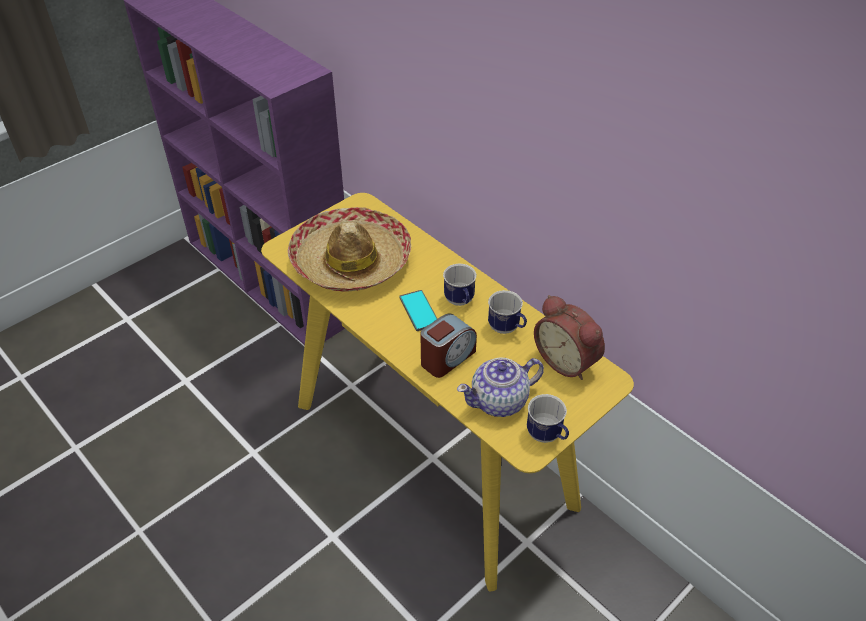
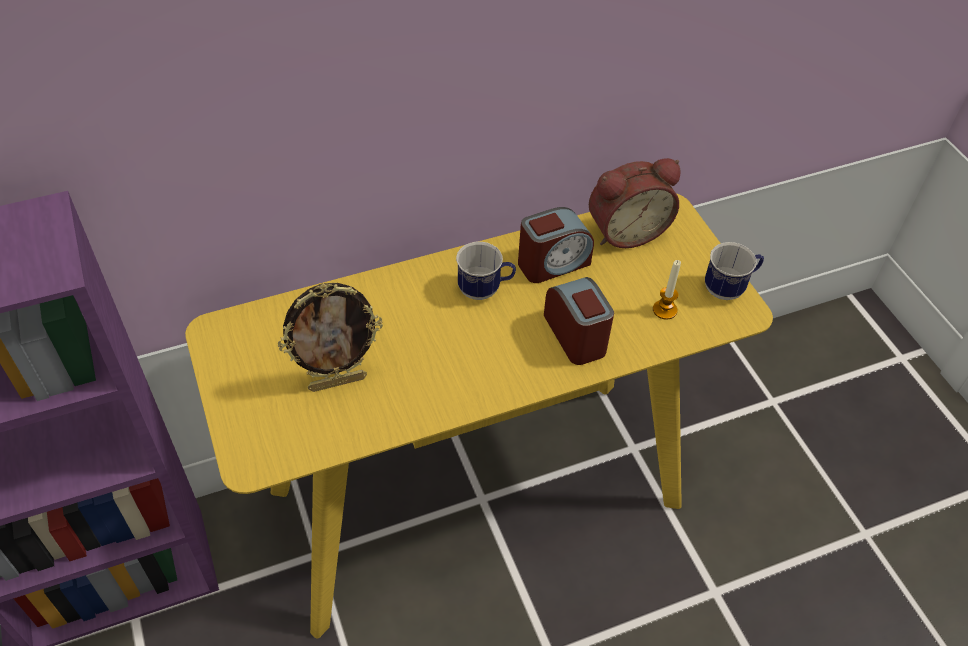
camera: 70 degrees left, 5 degrees up
hat [288,207,411,292] -> picture frame [278,283,383,392]
phone [399,290,437,331] -> none
teapot [457,358,544,417] -> candle [653,260,681,320]
mug [488,290,527,334] -> alarm clock [518,207,594,283]

